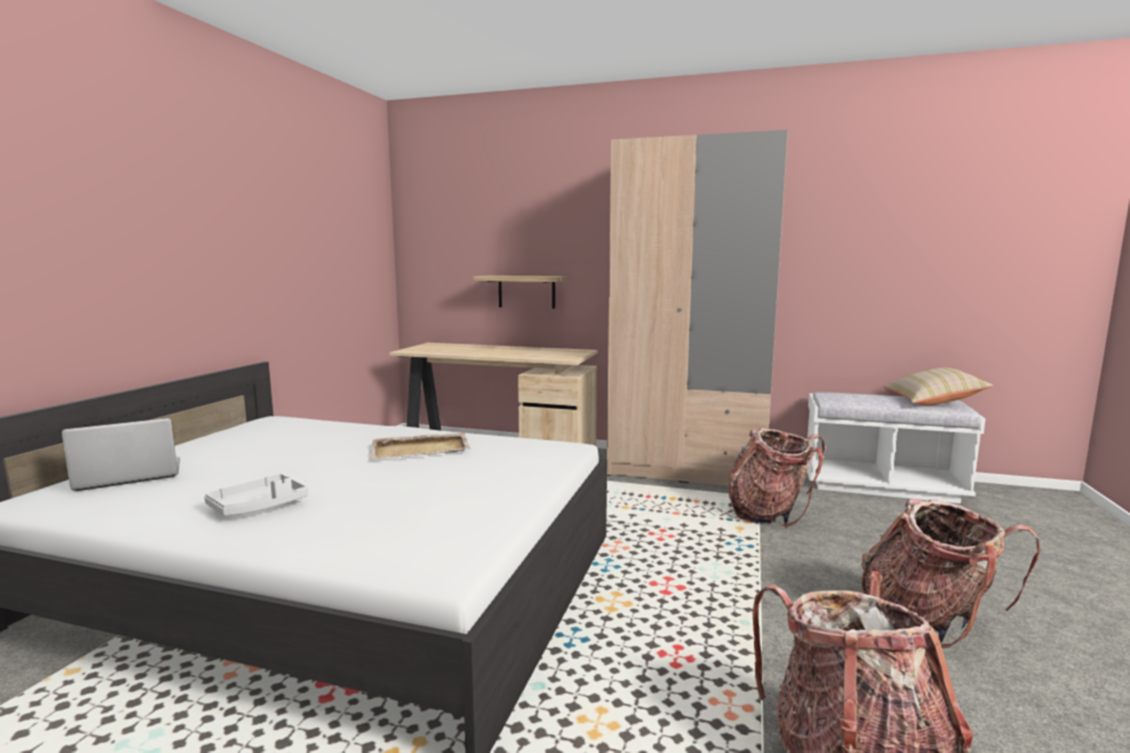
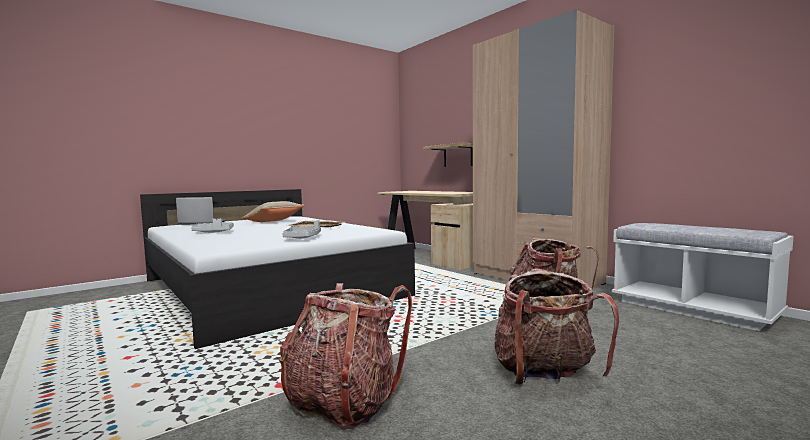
camera: 35 degrees right, 5 degrees down
beige pillow [883,367,993,406] -> beige pillow moved to [242,201,305,222]
none -> grey tray [282,220,321,239]

